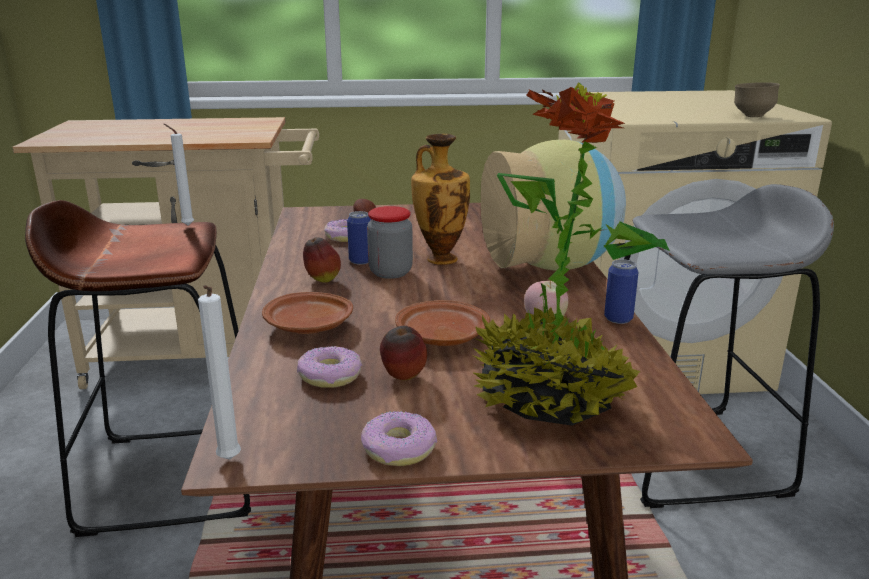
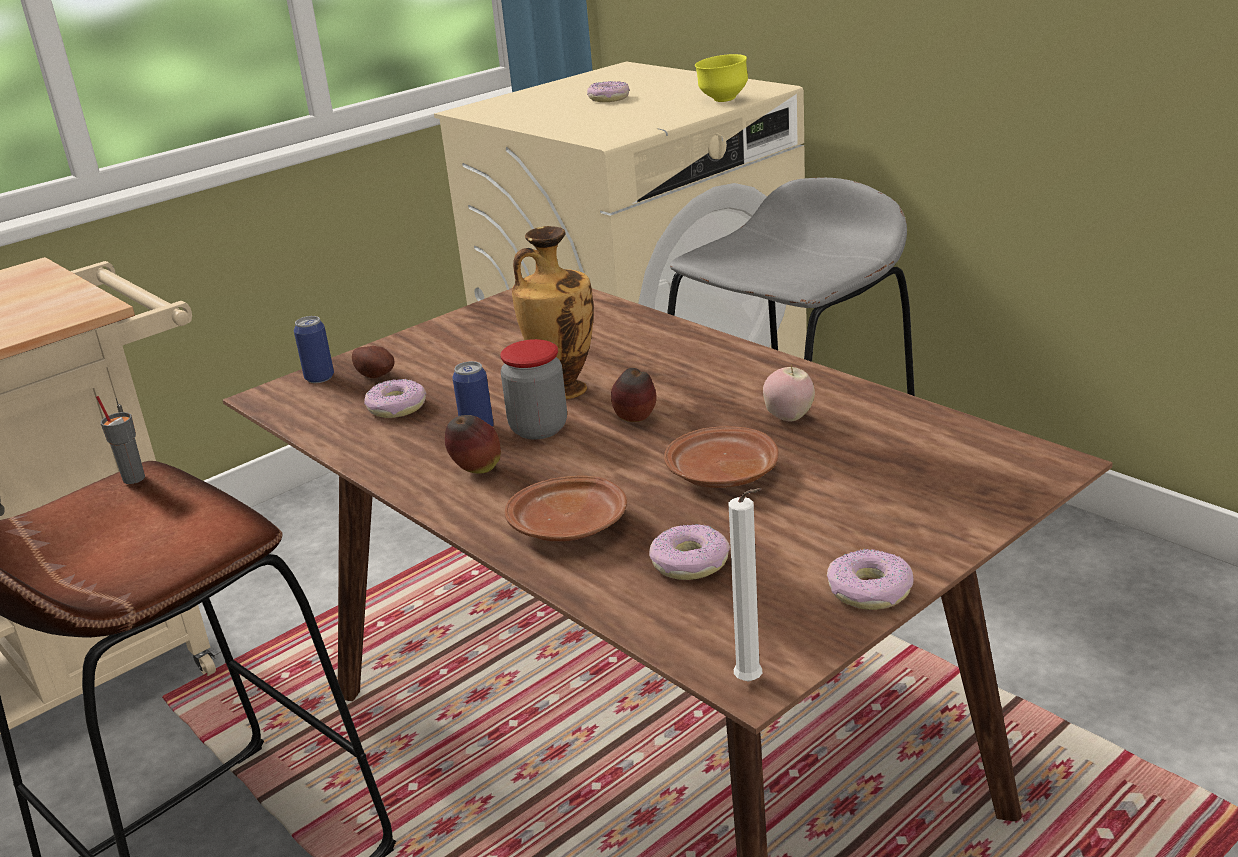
camera: 35 degrees left, 5 degrees up
white candle [164,124,194,226] -> grey cup [96,396,145,484]
apple [380,326,427,380] -> apple moved to [611,368,657,422]
potted plant [472,82,670,426] -> none
vase [481,140,626,271] -> none
can [604,259,639,324] -> can moved to [294,316,334,383]
brown bowl [734,82,780,117] -> yellow bowl [695,54,748,102]
none -> donut [587,81,630,102]

